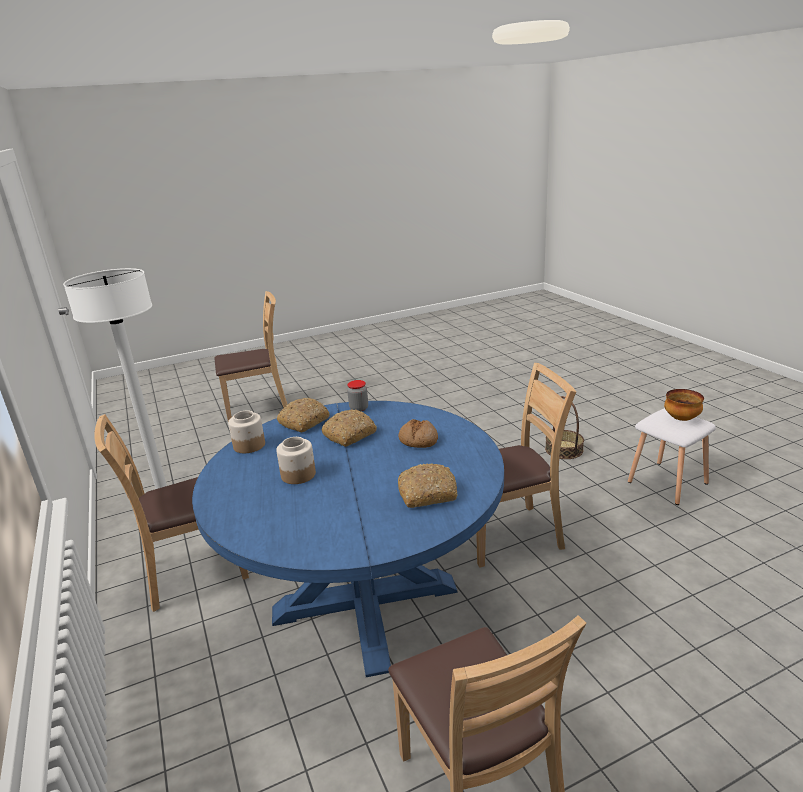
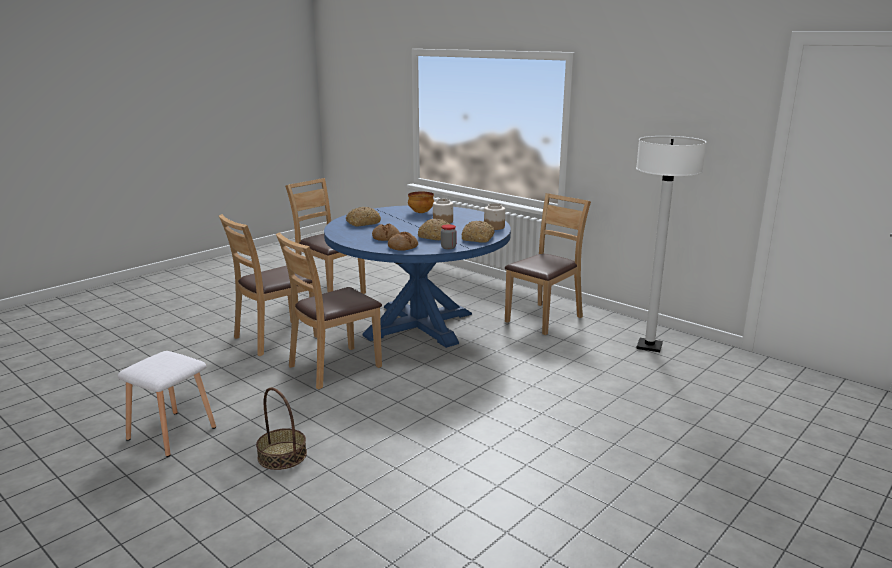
camera: 155 degrees right, 5 degrees down
brown chair [214,291,288,421] -> brown chair moved to [219,214,317,356]
bowl [664,389,704,421] -> bowl moved to [408,192,434,213]
none -> bread [388,232,418,251]

